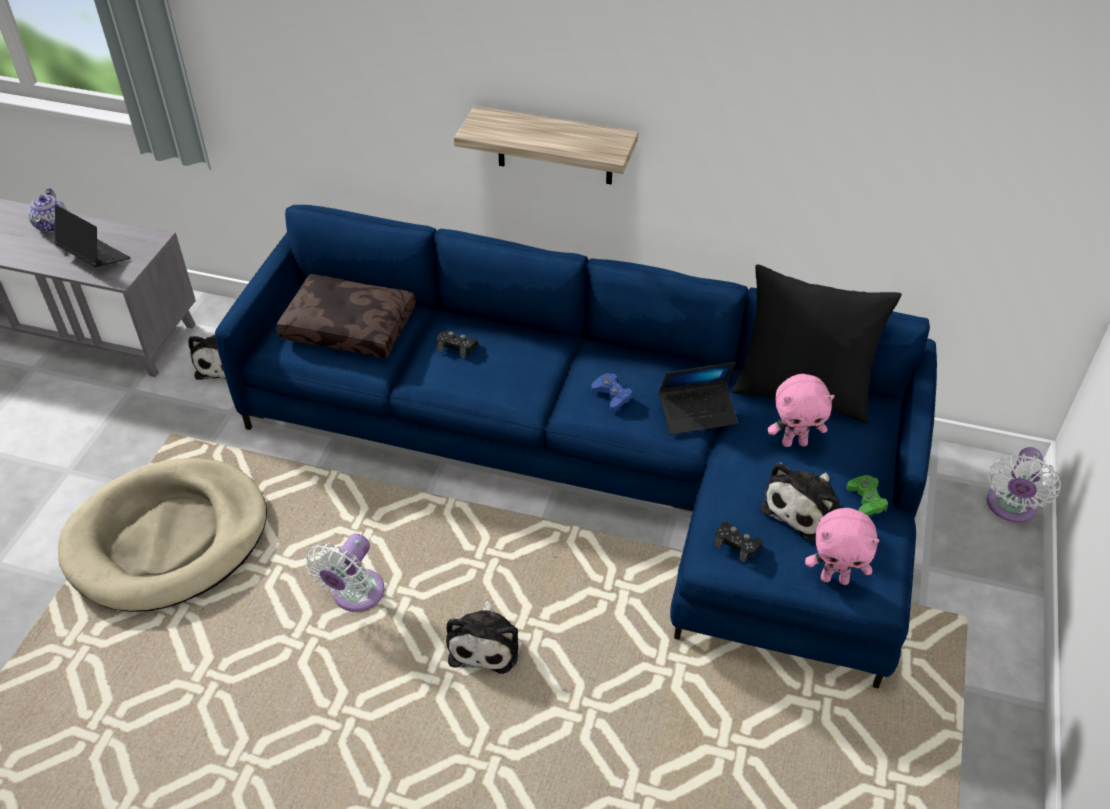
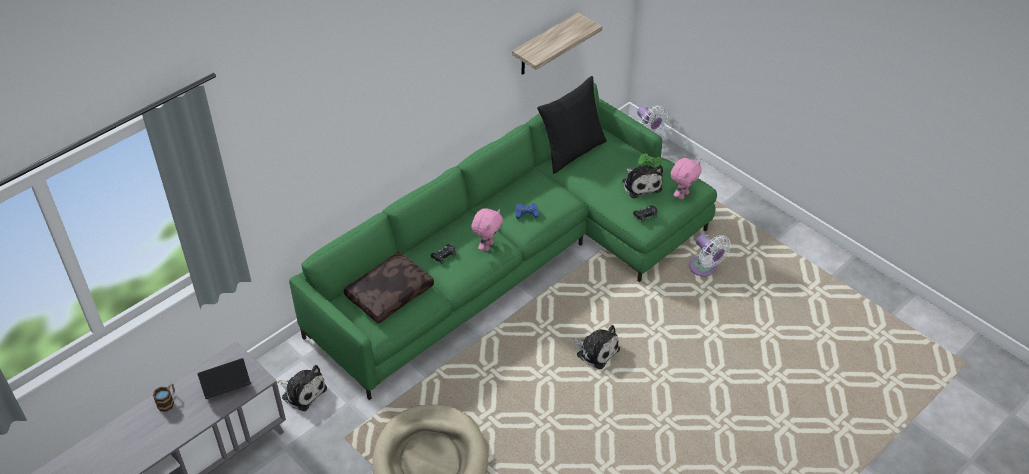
camera: 60 degrees left, 0 degrees up
teapot [28,188,67,233] -> mug [153,383,175,412]
blue sofa [215,205,937,689] -> green sofa [289,83,717,400]
white fan [305,534,385,612] -> white fan moved to [689,234,731,277]
shelf [454,106,638,184] -> shelf moved to [512,12,602,75]
laptop [659,362,738,435] -> none
pink plush toy [768,374,835,447] -> pink plush toy moved to [471,208,503,251]

